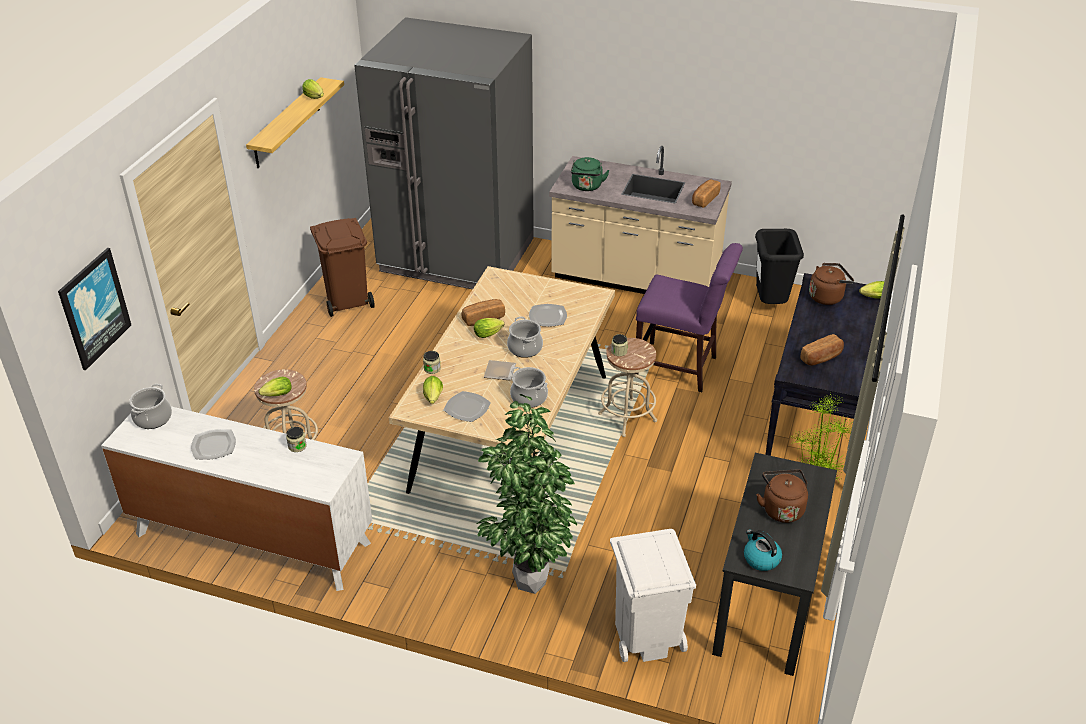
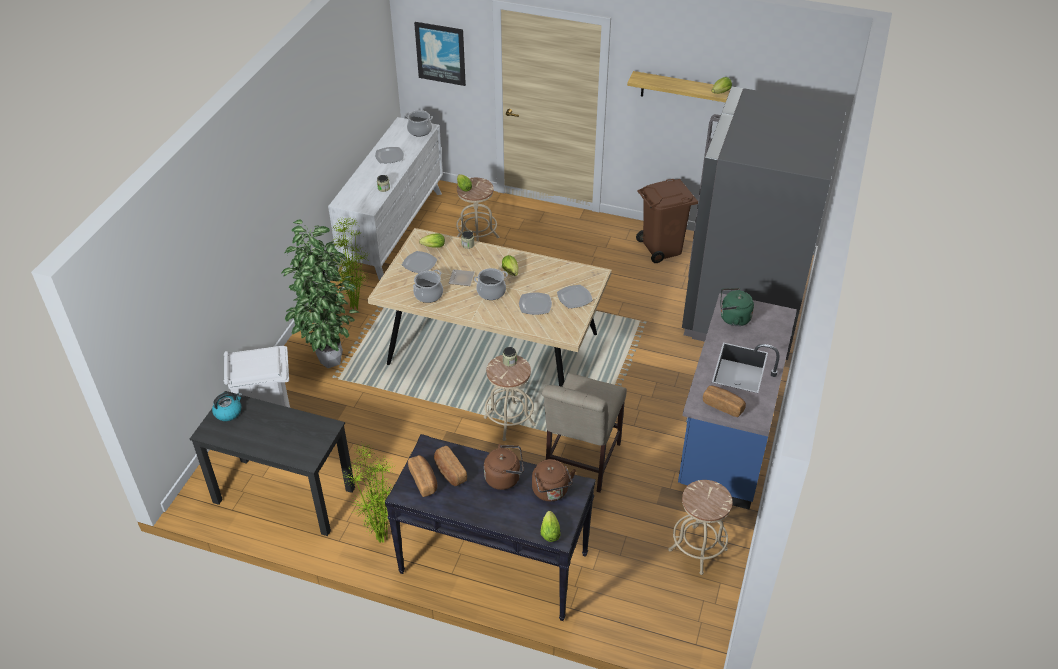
camera: 90 degrees right, 5 degrees up
bread [462,299,505,326] -> bread moved to [408,455,438,497]
beige counter [549,146,732,294] -> blue counter [678,293,797,510]
purple chair [634,243,743,392] -> beige chair [542,373,627,493]
black trash can [755,229,804,304] -> beige stool [668,480,733,575]
brown kettle [756,469,808,523] -> brown kettle moved to [484,444,524,490]
none -> potted plant [330,217,371,310]
none -> plate [557,285,593,308]

